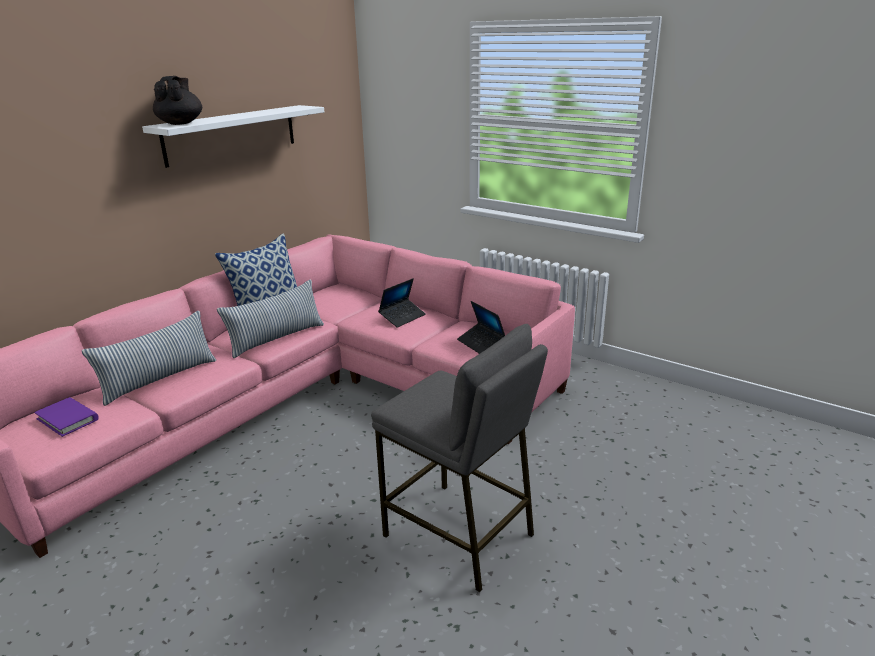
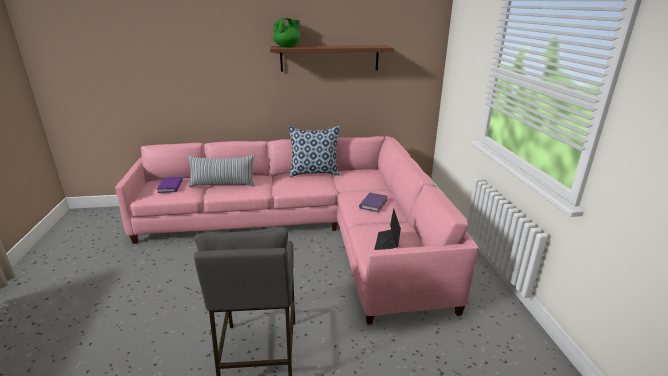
camera: 45 degrees right, 0 degrees up
white shelf [142,105,324,168] -> brown shelf [270,45,394,72]
black teapot [153,76,202,125] -> green teapot [273,18,301,47]
pillow [217,280,324,358] -> none
laptop [378,278,426,328] -> purple book [359,193,388,212]

